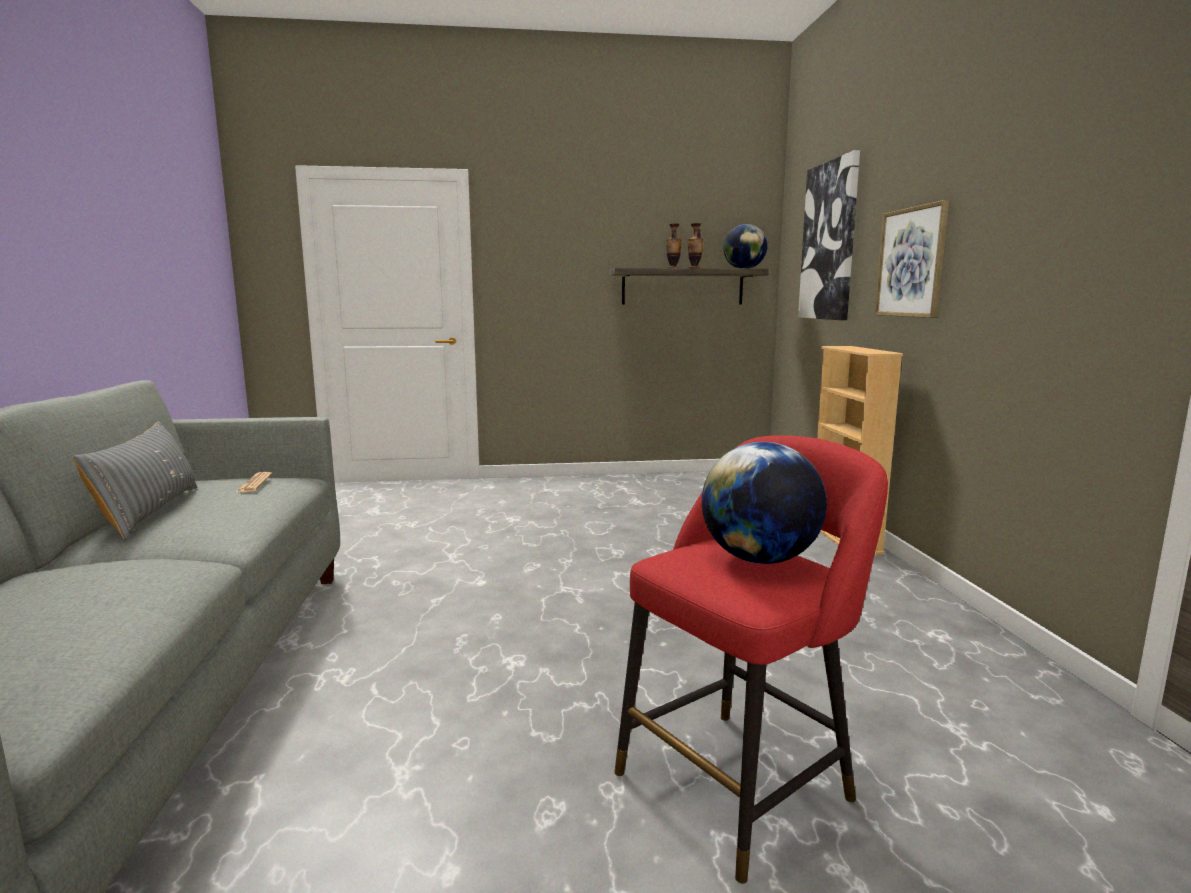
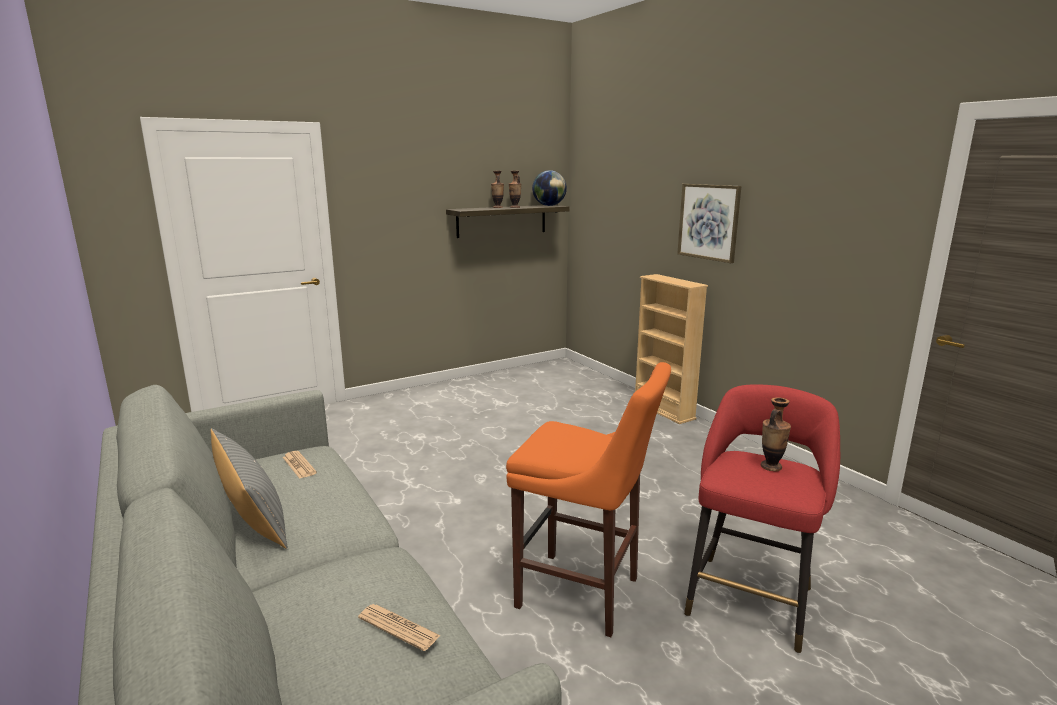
camera: 25 degrees left, 5 degrees up
globe [702,442,827,564] -> vase [761,397,791,471]
picture [798,150,860,320] -> none
none -> newspaper [358,604,441,651]
none -> orange stool [506,362,671,637]

